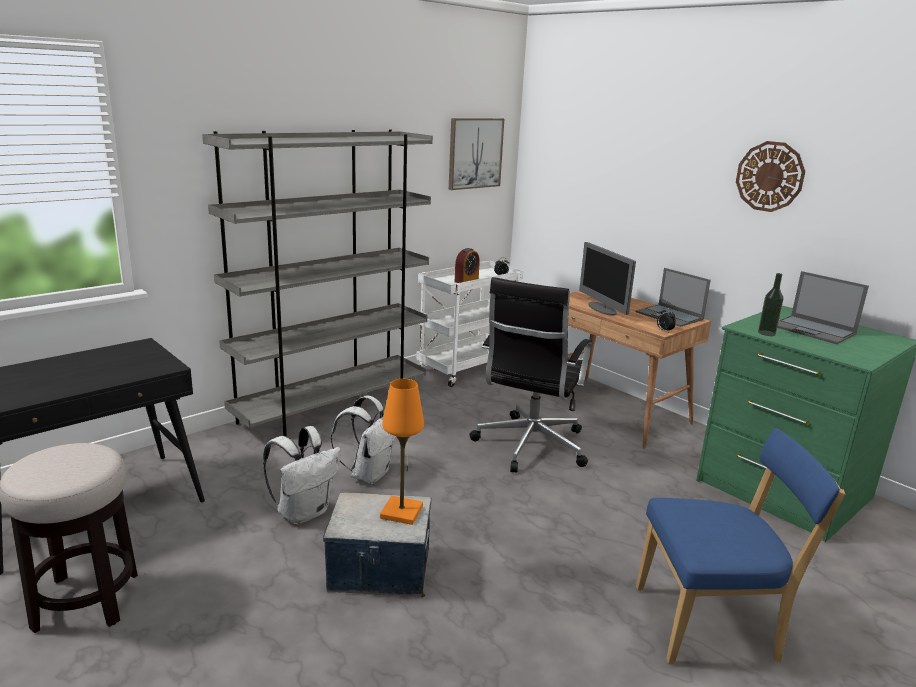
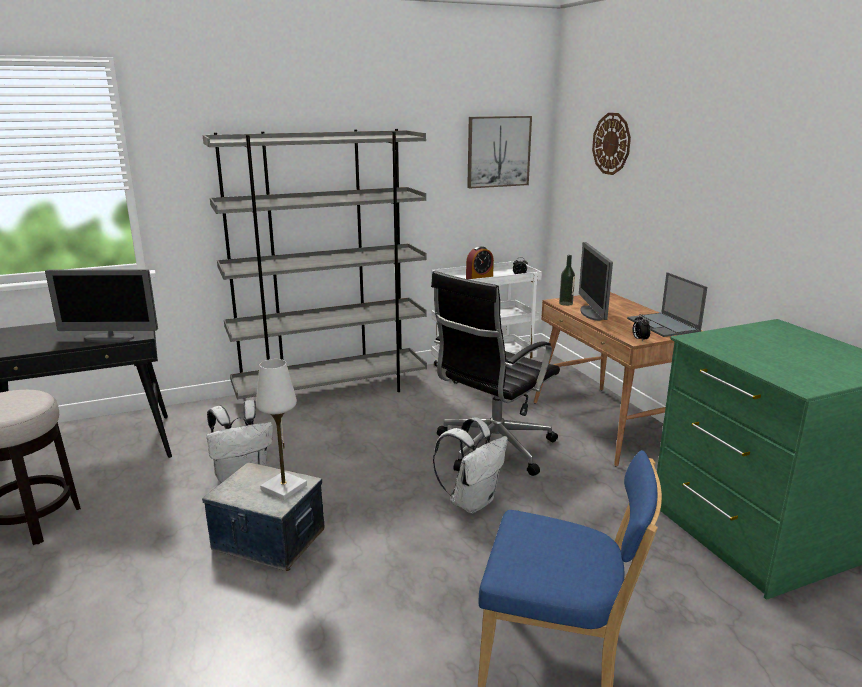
camera: 20 degrees right, 0 degrees up
white backpack [331,396,396,484] -> white backpack moved to [433,417,508,513]
orange table lamp [380,379,424,525] -> white table lamp [256,359,307,500]
wall clock [736,141,805,212] -> wall clock moved to [592,113,631,175]
bottle [758,273,783,336] -> bottle moved to [559,255,575,306]
laptop [777,271,869,344] -> none
none -> monitor [45,269,158,343]

